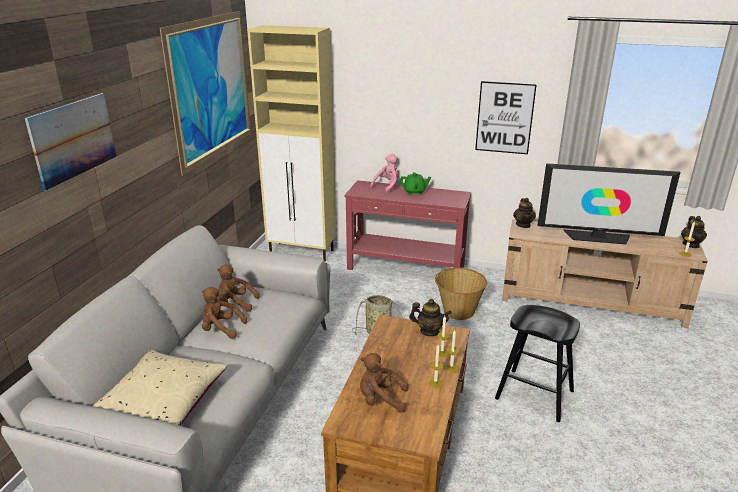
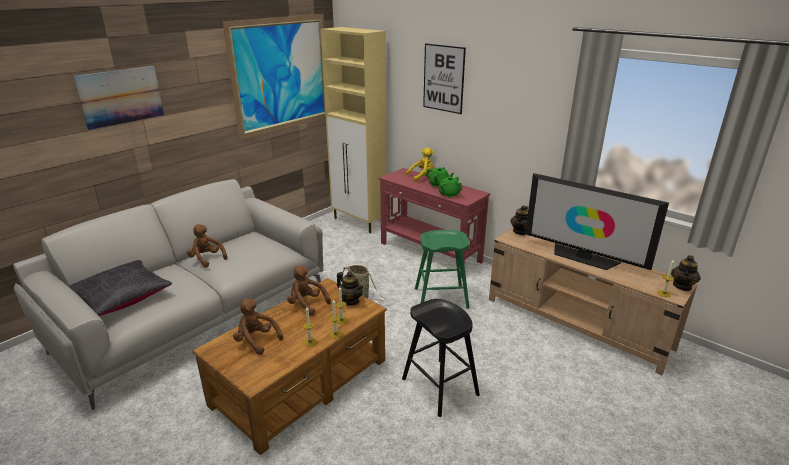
camera: 25 degrees right, 0 degrees up
beige pillow [93,350,227,426] -> black pillow [68,260,172,316]
brown plush toy [217,265,260,312] -> brown plush toy moved to [287,265,331,316]
pink plush toy [370,154,399,193] -> yellow plush toy [406,148,434,182]
basket [435,268,487,320] -> green stool [415,230,470,309]
picture [475,81,537,154] -> picture moved to [423,44,466,114]
none -> green teapot [437,177,462,198]

